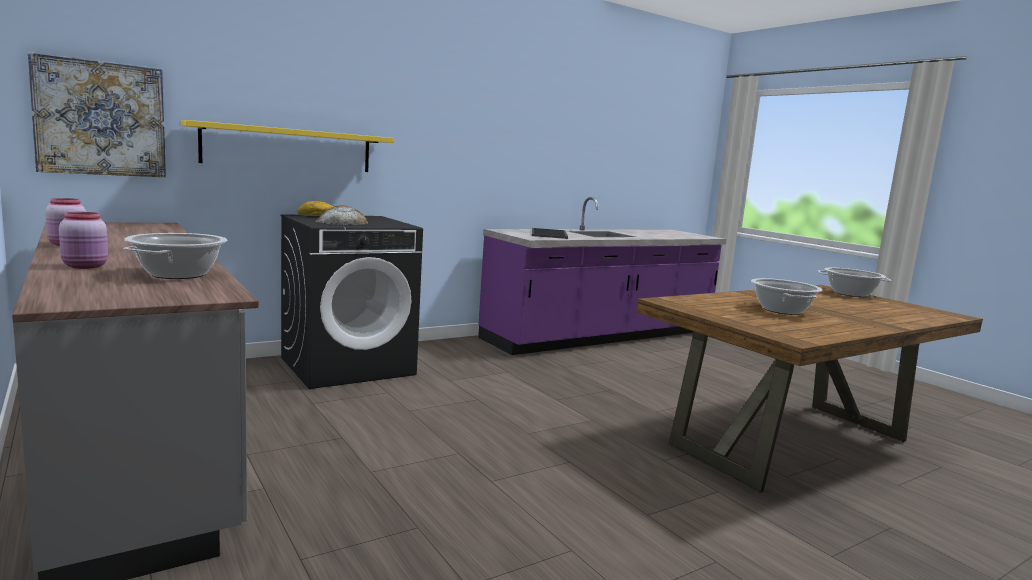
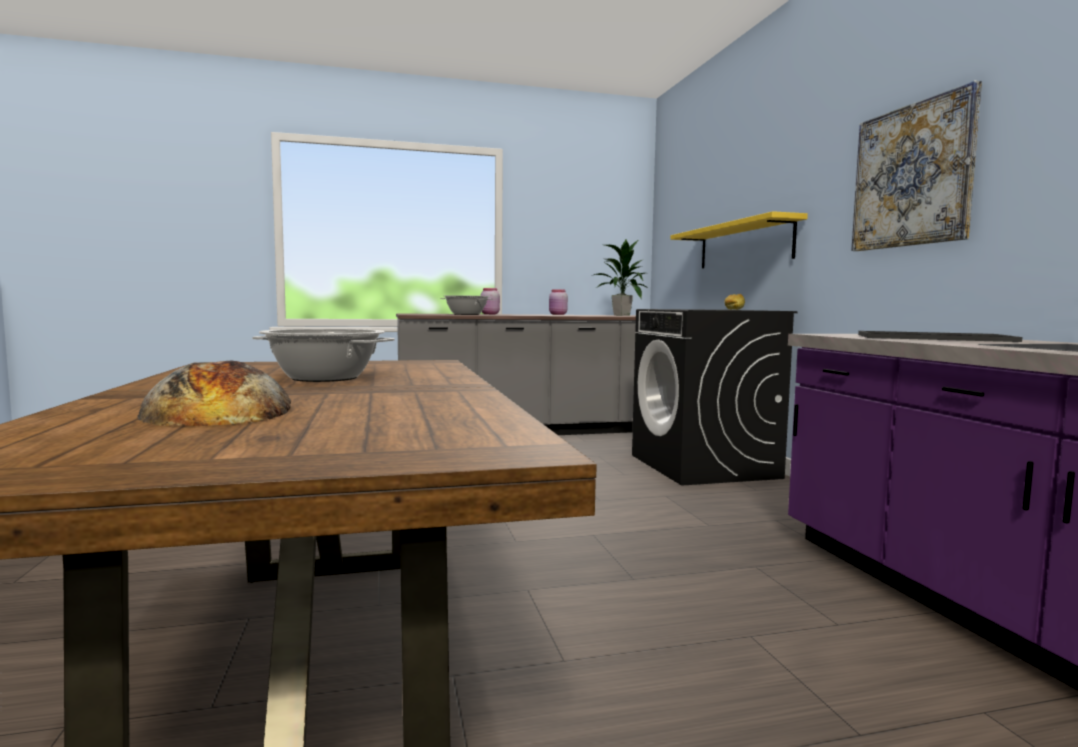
camera: 110 degrees right, 5 degrees down
picture [28,52,166,177] -> picture moved to [851,80,982,251]
bread [316,206,368,225] -> bread moved to [137,360,291,426]
cooking pot [818,268,892,297] -> none
none -> potted plant [594,239,646,316]

